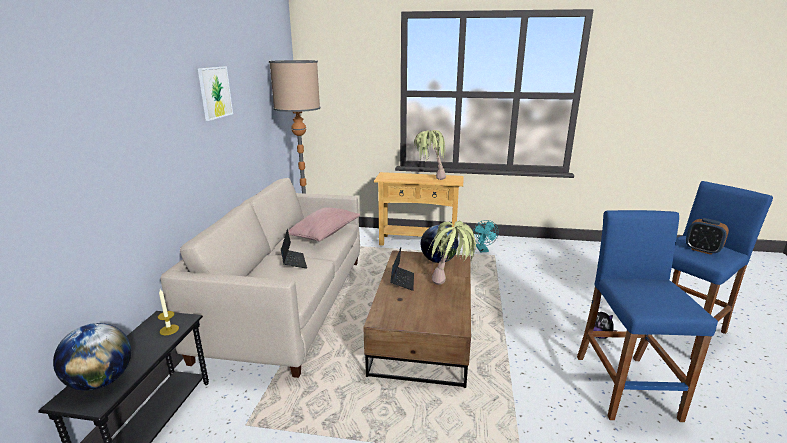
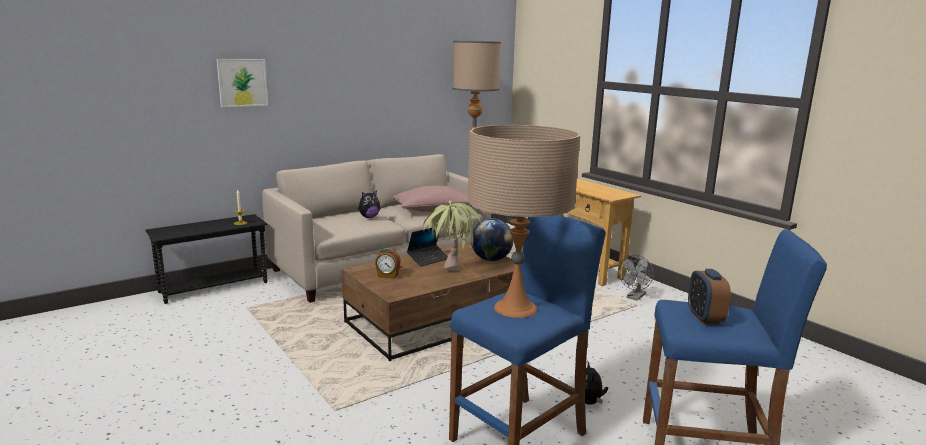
camera: 45 degrees right, 5 degrees down
globe [53,323,131,391] -> none
picture [198,67,233,121] -> picture moved to [217,59,268,107]
laptop [281,229,307,269] -> plush toy [358,190,380,218]
potted plant [414,130,446,180] -> none
turquoise fan [473,220,498,252] -> grey fan [619,255,654,301]
none -> alarm clock [375,249,401,279]
none -> beige table lamp [468,125,580,318]

